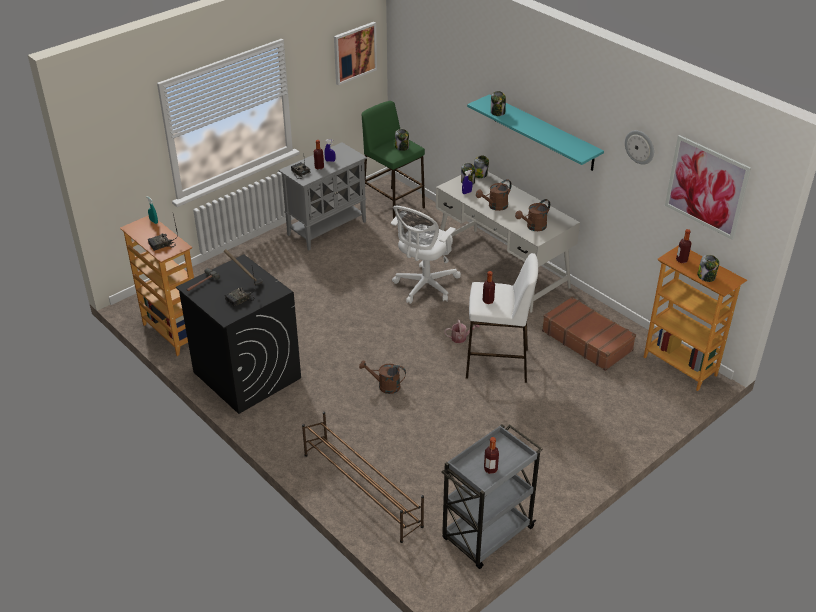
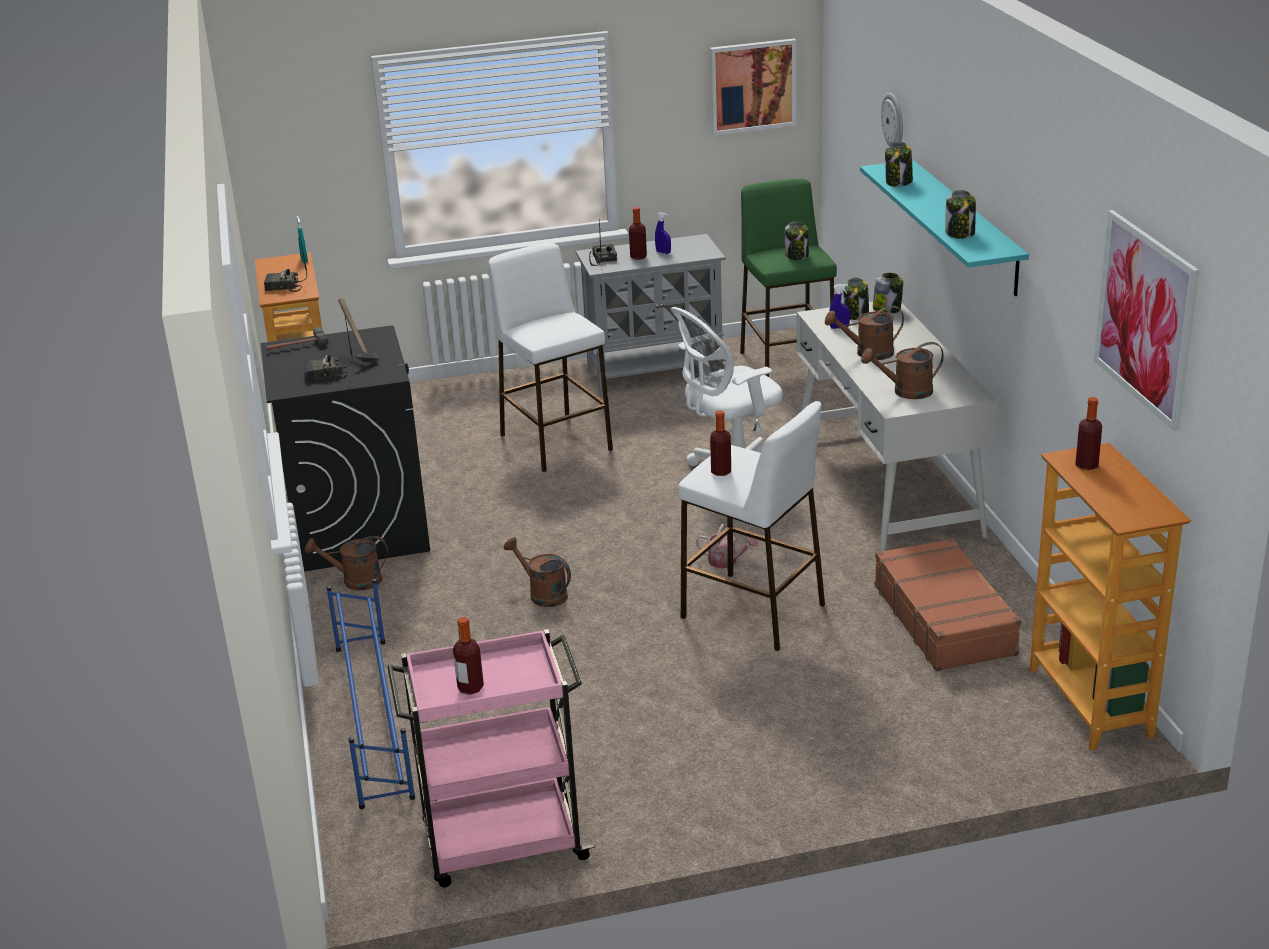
camera: 30 degrees right, 10 degrees down
brown shoe rack [302,412,424,543] -> blue shoe rack [327,579,415,809]
grey cart [441,424,542,569] -> pink cart [387,629,595,888]
wall clock [625,130,654,165] -> wall clock moved to [881,93,903,146]
jar [697,255,719,282] -> jar moved to [945,190,976,239]
none -> brown watering can [305,536,388,590]
none -> white stool [489,243,613,472]

